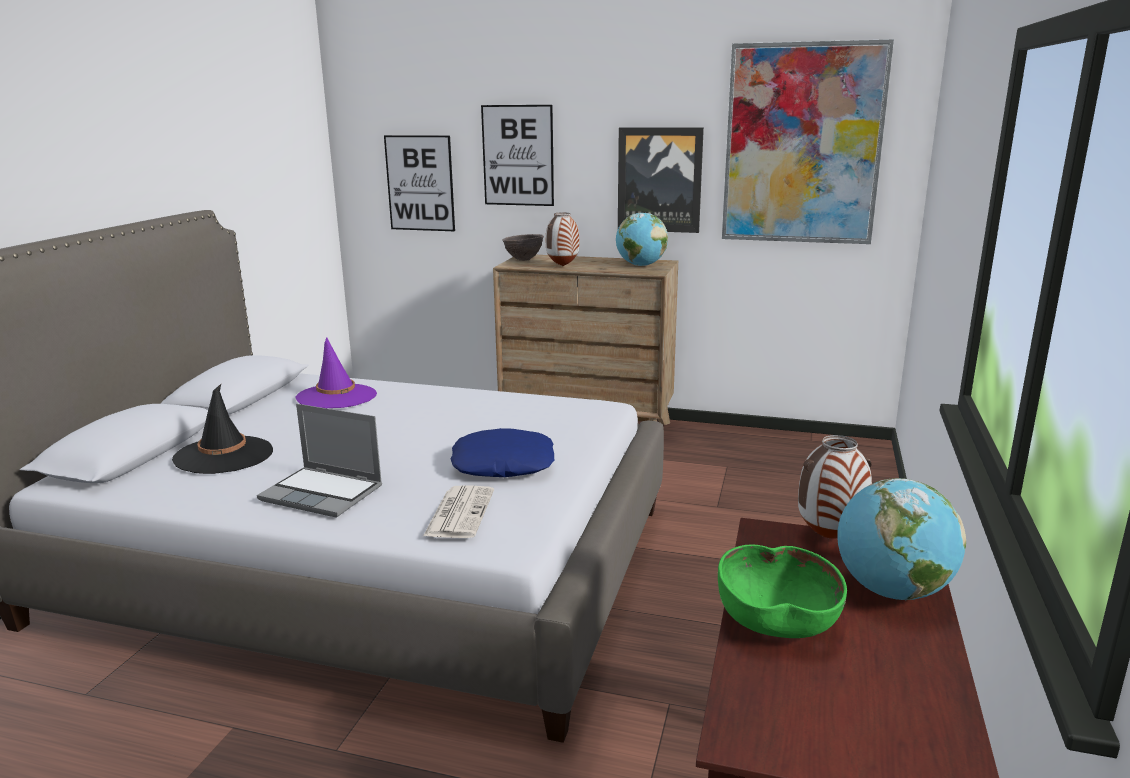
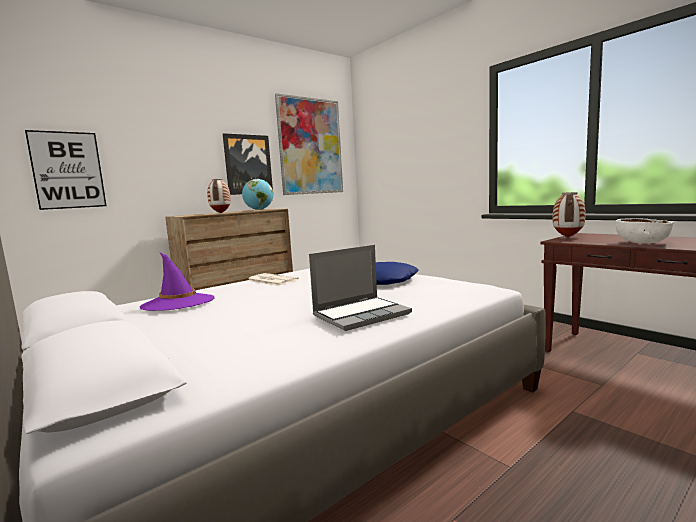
camera: 55 degrees left, 10 degrees down
black hat [172,384,273,474] -> none
newspaper [423,485,494,538] -> newspaper moved to [247,273,299,286]
picture [481,105,554,206] -> none
brown bowl [502,234,544,261] -> none
green bowl [718,545,847,638] -> white bowl [616,218,673,243]
globe [837,478,966,600] -> none

